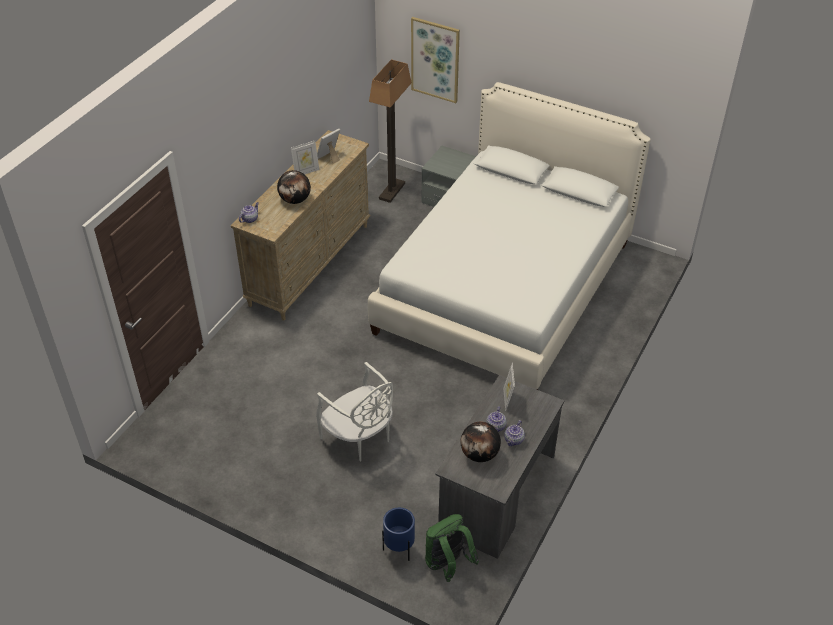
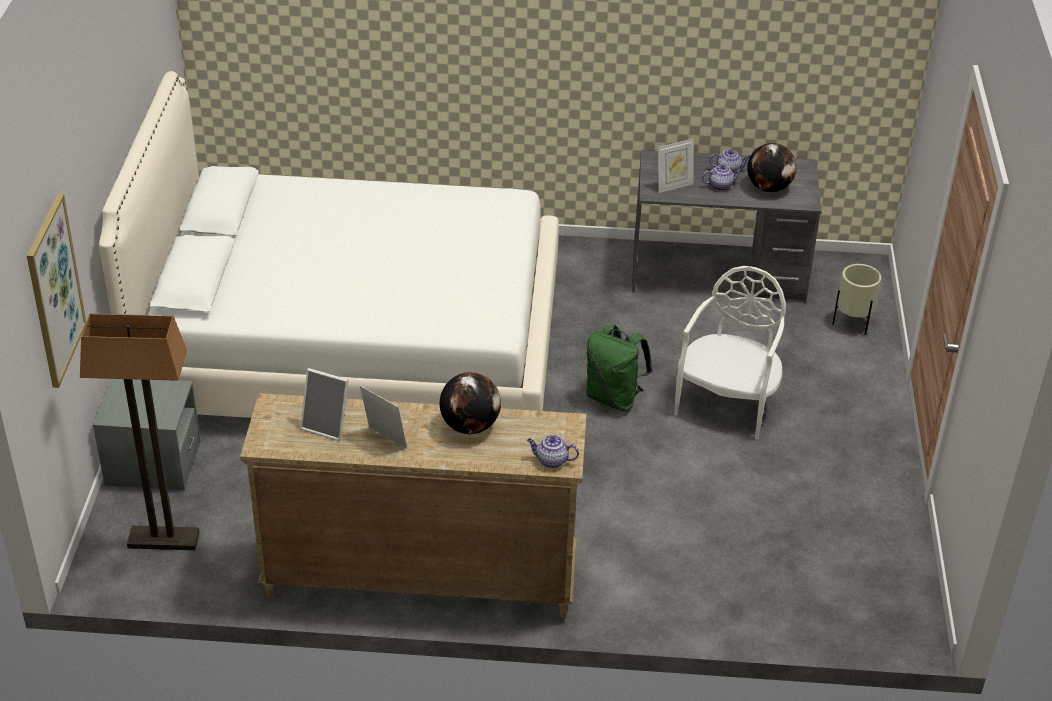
camera: 115 degrees left, 5 degrees down
blue planter [382,508,415,561] -> beige planter [832,264,881,335]
green backpack [425,514,479,582] -> green backpack moved to [586,325,652,411]

